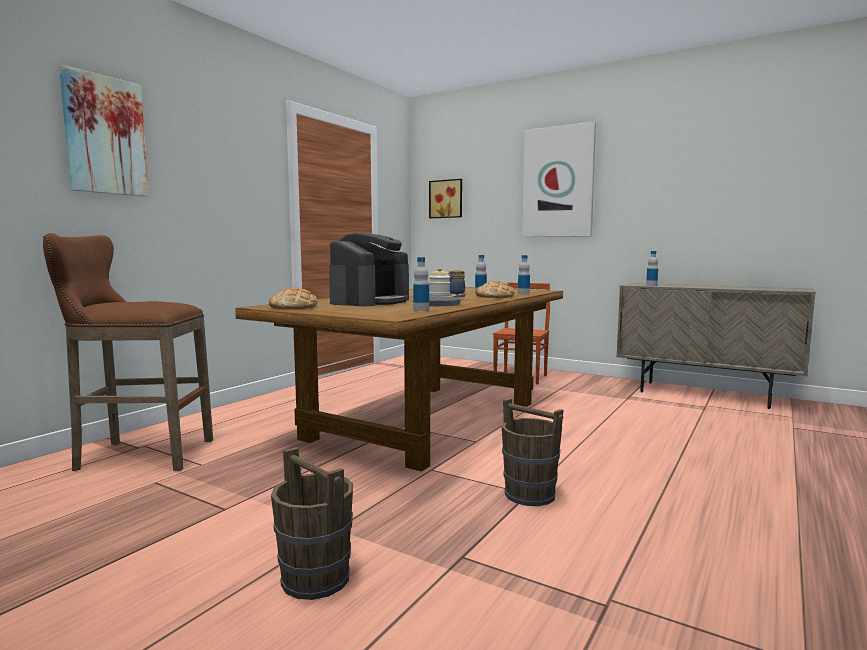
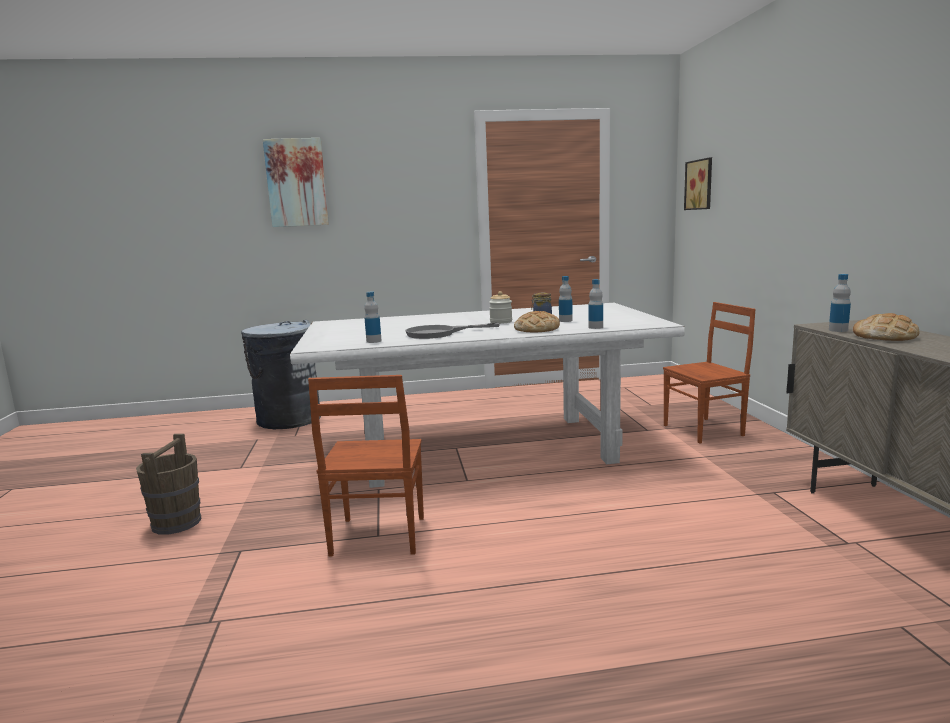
camera: 50 degrees right, 5 degrees up
brown stool [43,233,213,471] -> grey trash can [241,320,321,429]
brown dining table [235,287,563,471] -> white dining table [290,303,685,488]
bread [269,288,318,309] -> bread moved to [853,313,919,341]
coffee machine [329,233,409,306] -> none
brown bucket [502,398,563,506] -> brown chair [308,375,424,556]
picture [522,122,596,237] -> none

